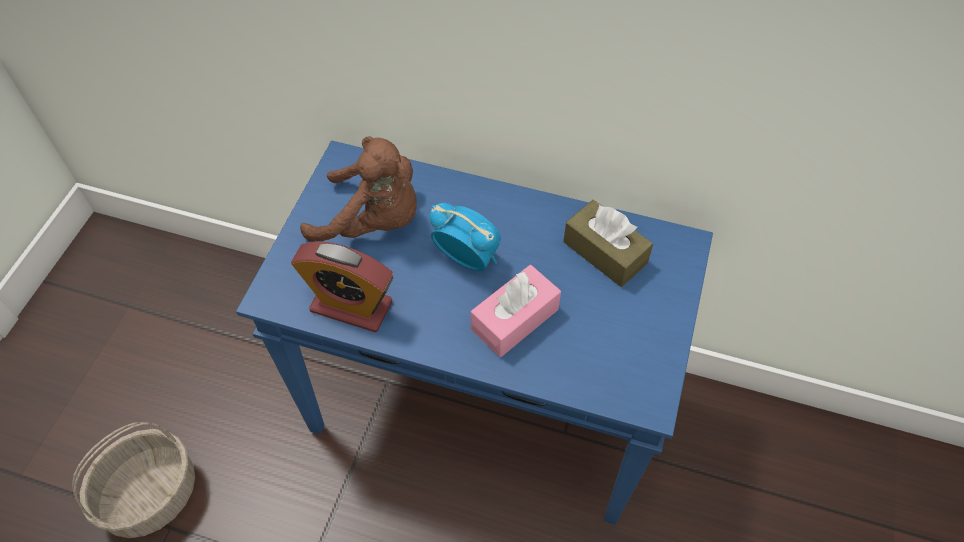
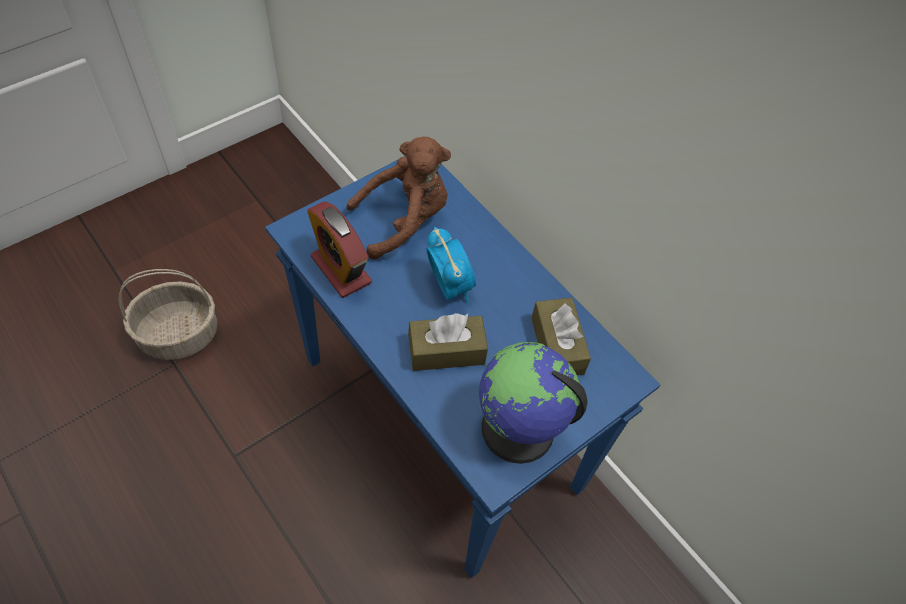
camera: 30 degrees right, 0 degrees up
brown plush toy [300,136,417,242] -> brown plush toy turned 75 degrees counterclockwise [347,137,451,260]
pink tissue box [471,265,561,357] -> brown tissue box [408,313,488,371]
none -> globe [479,342,588,464]

